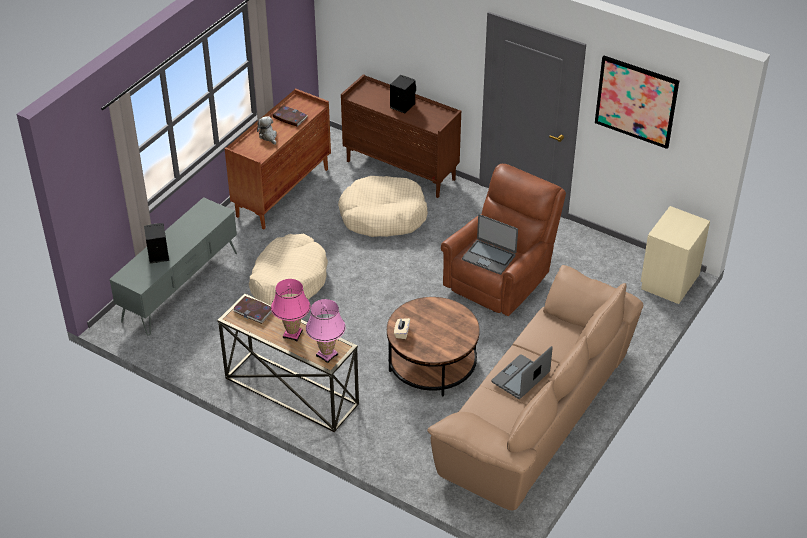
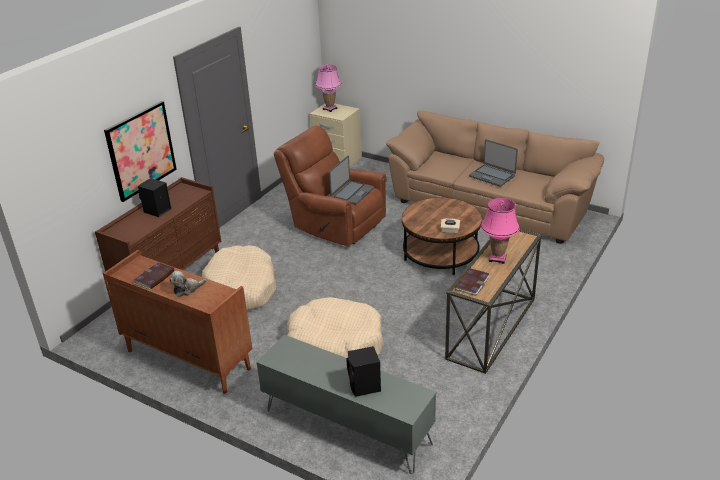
camera: 90 degrees left, 10 degrees down
pink table lamp [306,299,346,363] -> pink table lamp moved to [315,64,342,112]
picture [595,56,679,149] -> picture moved to [104,101,177,202]

